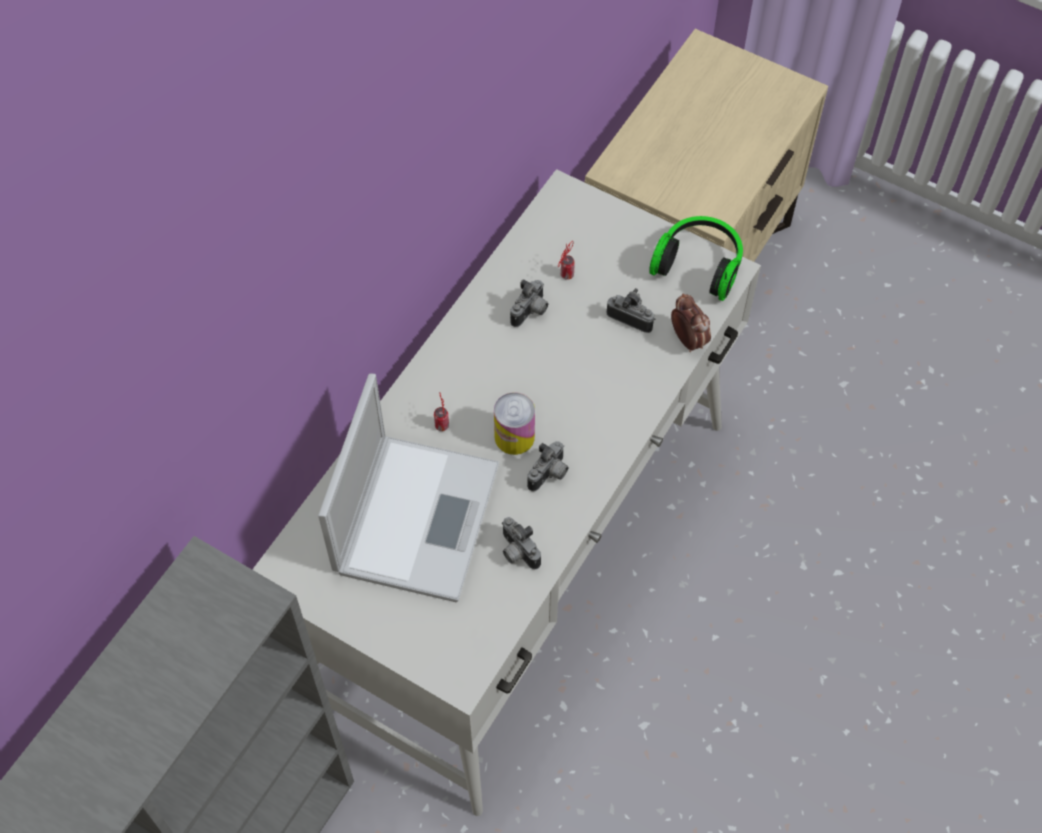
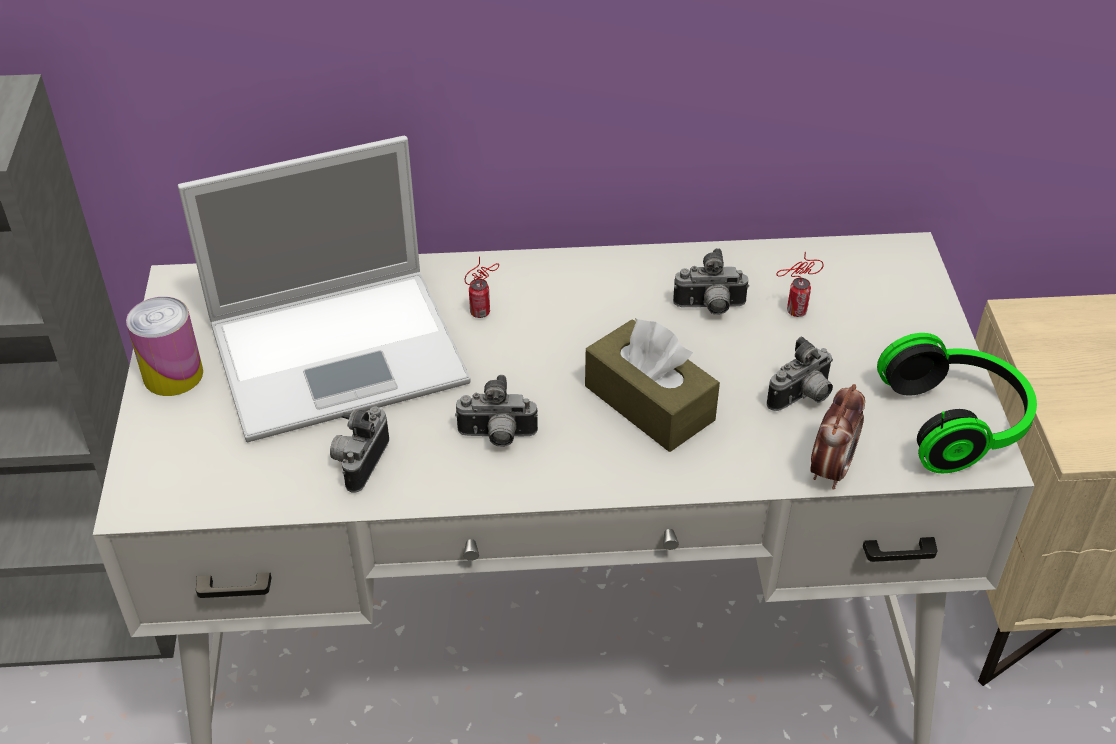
camera: 55 degrees right, 15 degrees down
can [494,392,535,455] -> can moved to [126,297,203,396]
camera [607,288,655,333] -> camera turned 60 degrees clockwise [766,337,833,411]
none -> brown tissue box [585,318,720,452]

